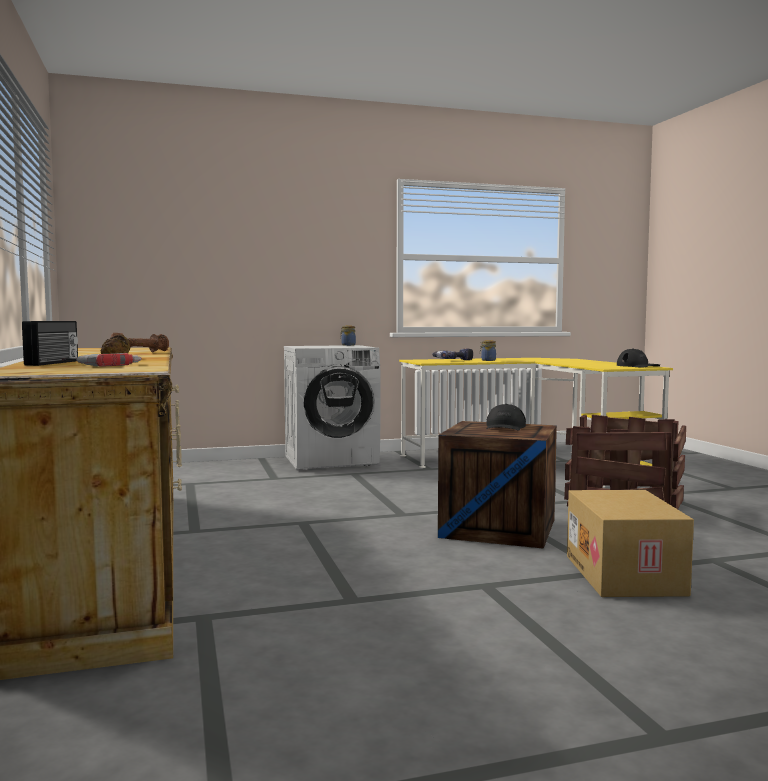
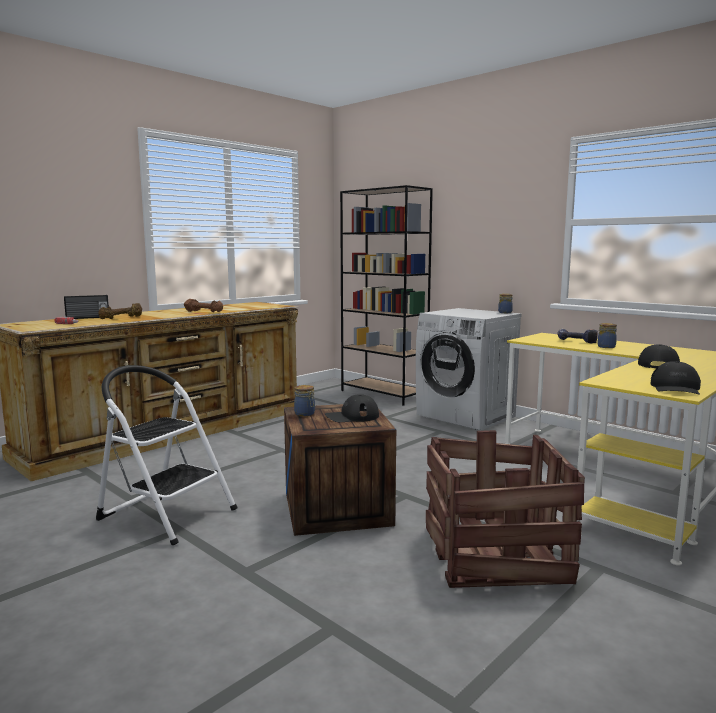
camera: 60 degrees right, 5 degrees up
cardboard box [567,490,694,597] -> none
none -> step ladder [96,365,238,545]
none -> jar [294,385,315,416]
none -> beige bookcase [340,185,433,406]
none -> black cap [638,344,680,368]

